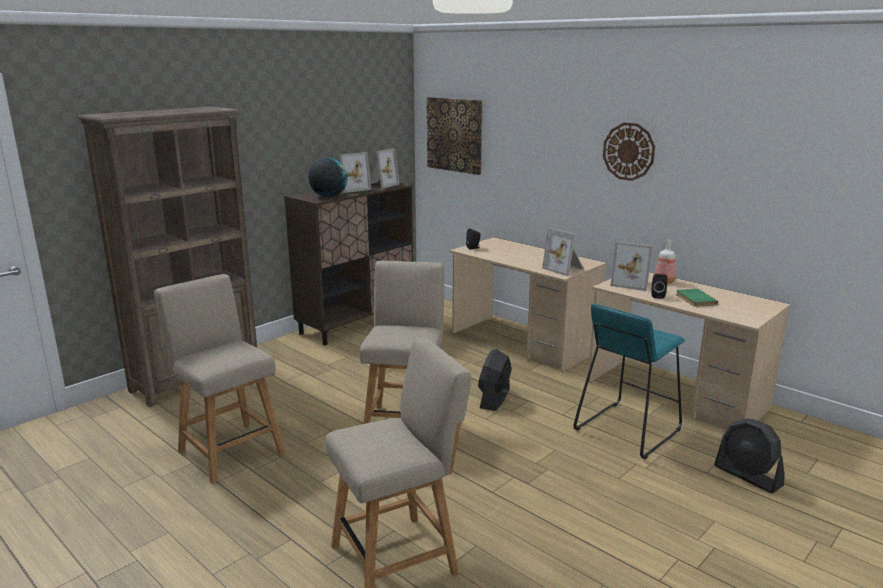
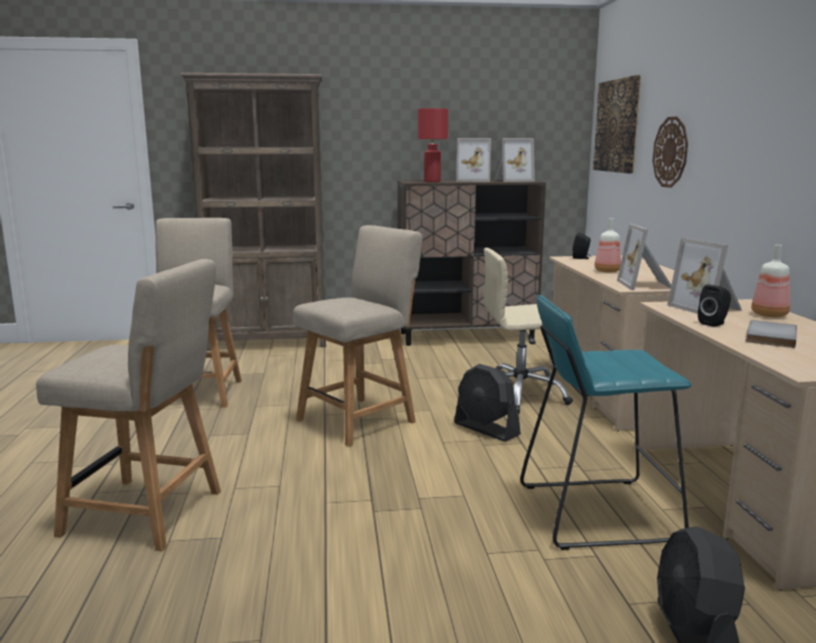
camera: 40 degrees right, 5 degrees down
globe [308,158,348,197] -> red table lamp [417,108,448,182]
black fan [478,349,512,411] -> black fan turned 105 degrees counterclockwise [454,364,521,442]
wall clock [603,123,655,181] -> wall clock moved to [653,116,688,188]
green book [676,289,718,307] -> grey book [745,320,797,348]
none -> beige office chair [484,248,573,414]
none -> bottle [594,218,621,273]

